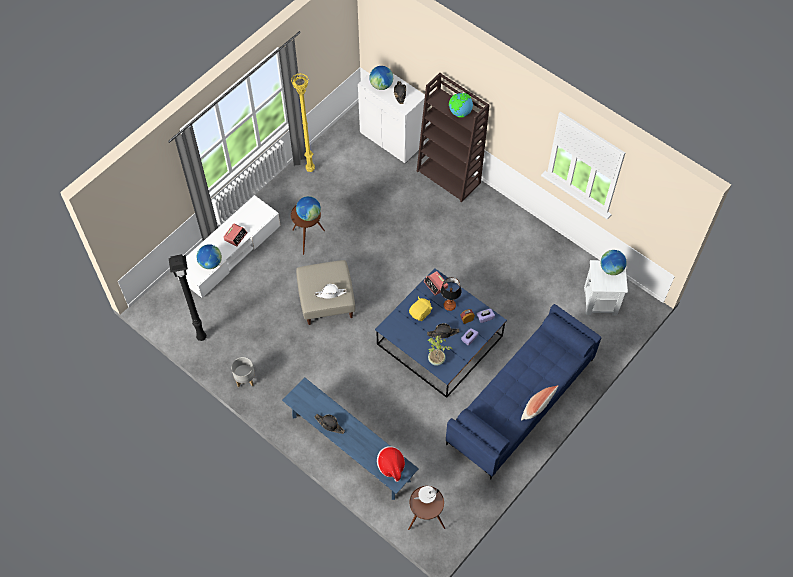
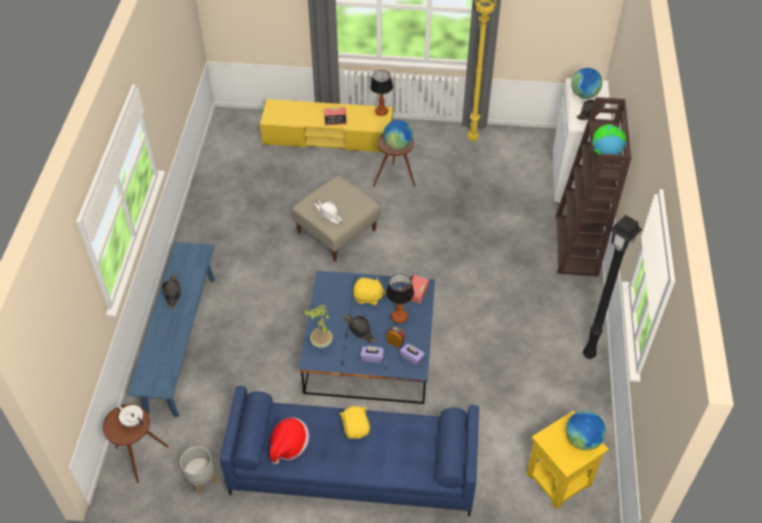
camera: 55 degrees right, 10 degrees down
black floor lamp [169,254,207,341] -> black floor lamp moved to [583,215,642,359]
white tv stand [178,195,281,298] -> yellow tv stand [260,99,393,152]
globe [197,244,222,269] -> none
grey planter [231,357,255,387] -> grey planter moved to [180,446,217,494]
hat [377,446,405,482] -> hat moved to [270,418,309,464]
pillow [521,385,558,420] -> none
white side table [584,260,628,316] -> yellow side table [526,411,609,509]
none -> yellow plush toy [339,406,370,439]
none -> table lamp [370,70,393,116]

